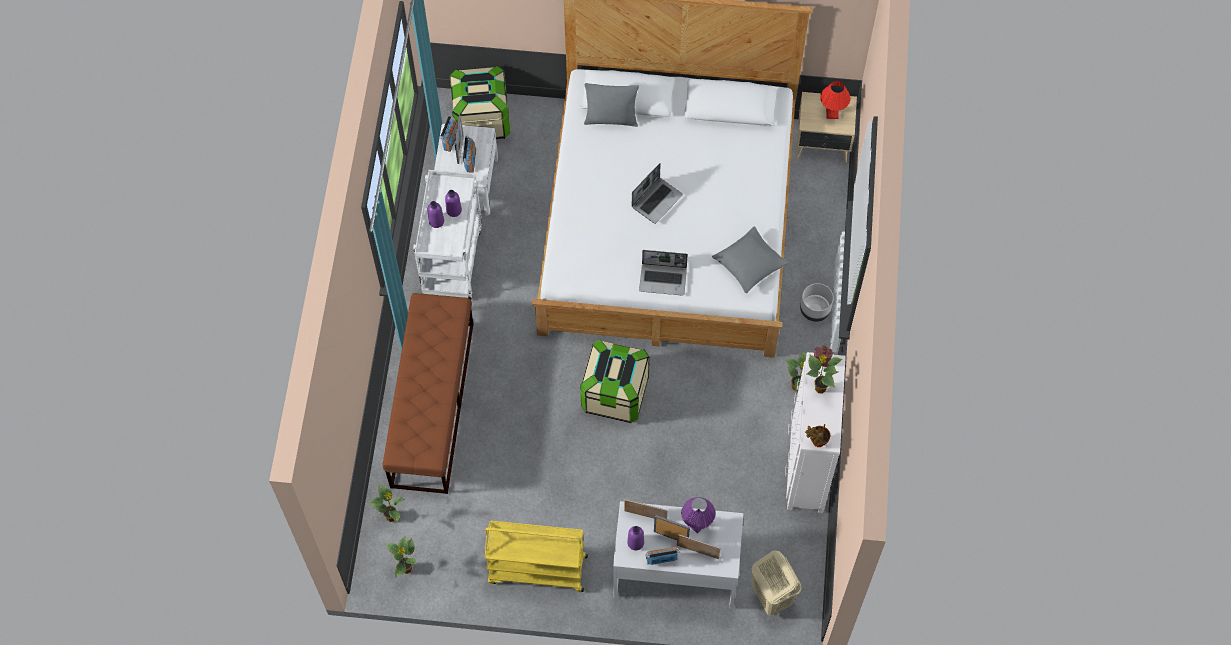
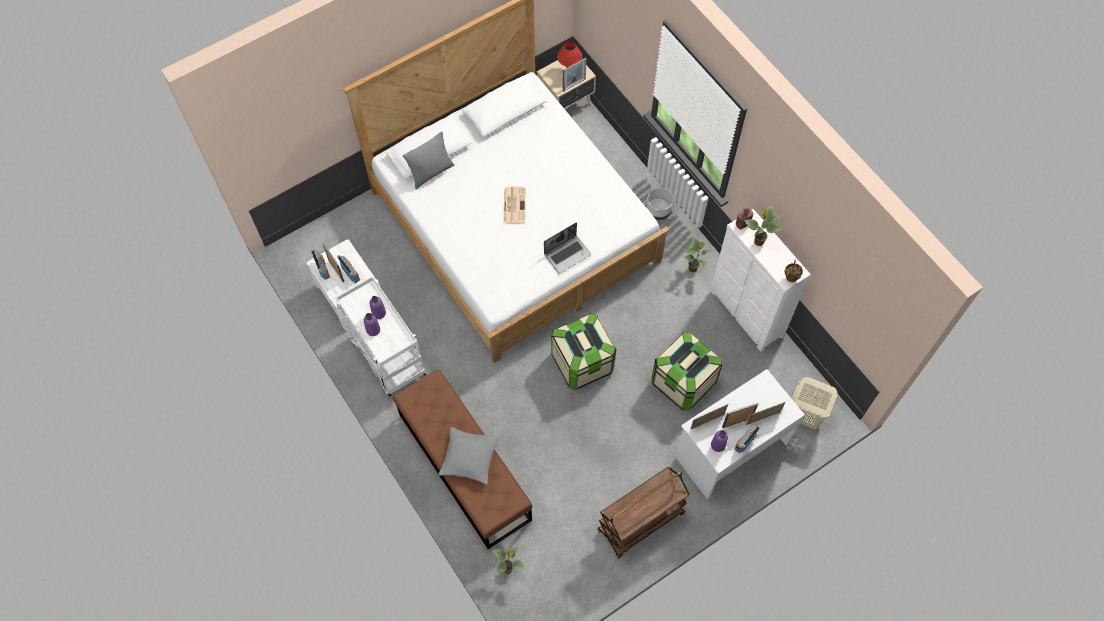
camera: 40 degrees left, 0 degrees up
potted plant [386,536,417,577] -> none
storage box [449,66,510,139] -> storage box moved to [652,332,722,410]
yellow cart [485,521,588,592] -> brown cart [597,467,690,559]
laptop [632,163,683,224] -> newspaper [504,187,525,223]
purple table lamp [681,497,715,534] -> none
grey pillow [712,227,788,293] -> grey pillow moved to [438,427,499,485]
none -> picture frame [563,58,587,92]

